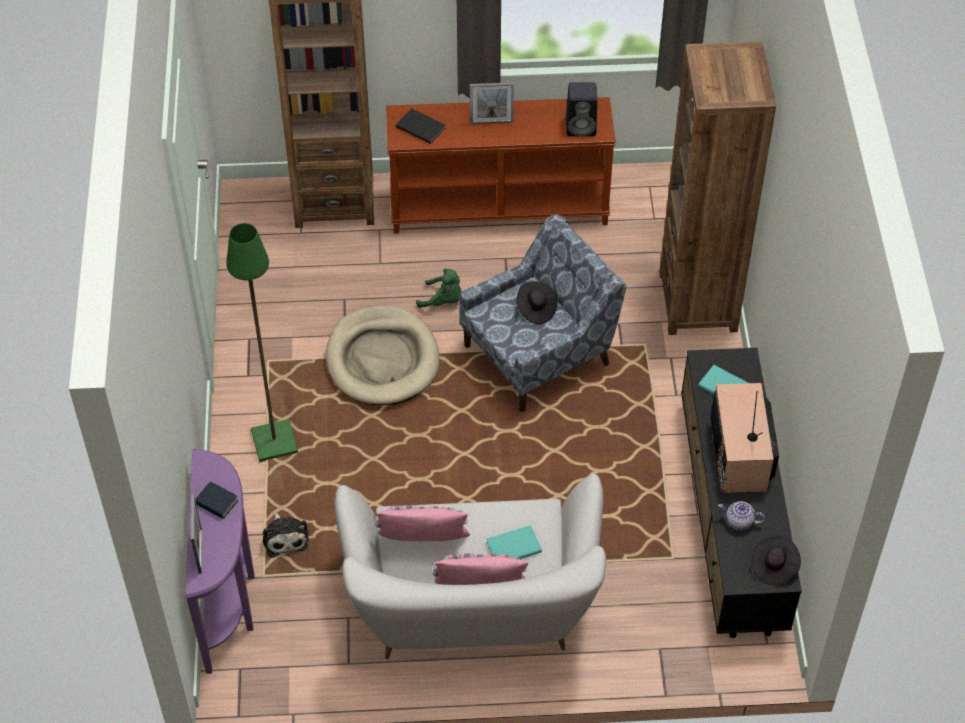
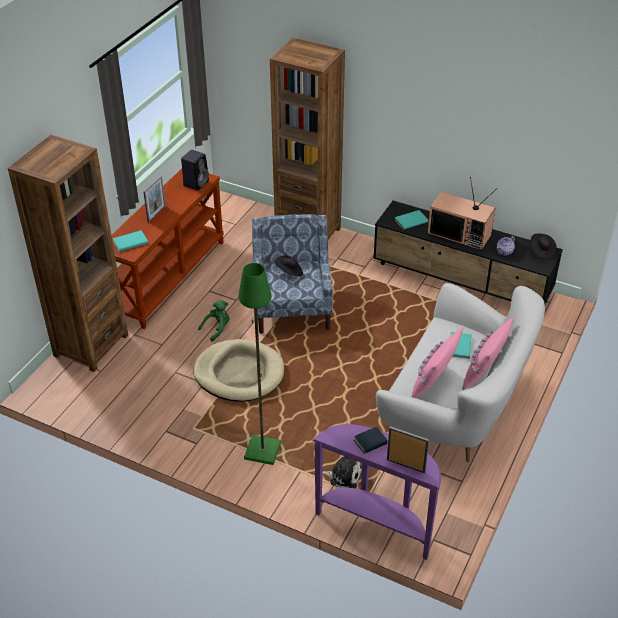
camera: 60 degrees left, 10 degrees down
black book [396,108,446,144] -> turquoise book [113,230,148,252]

